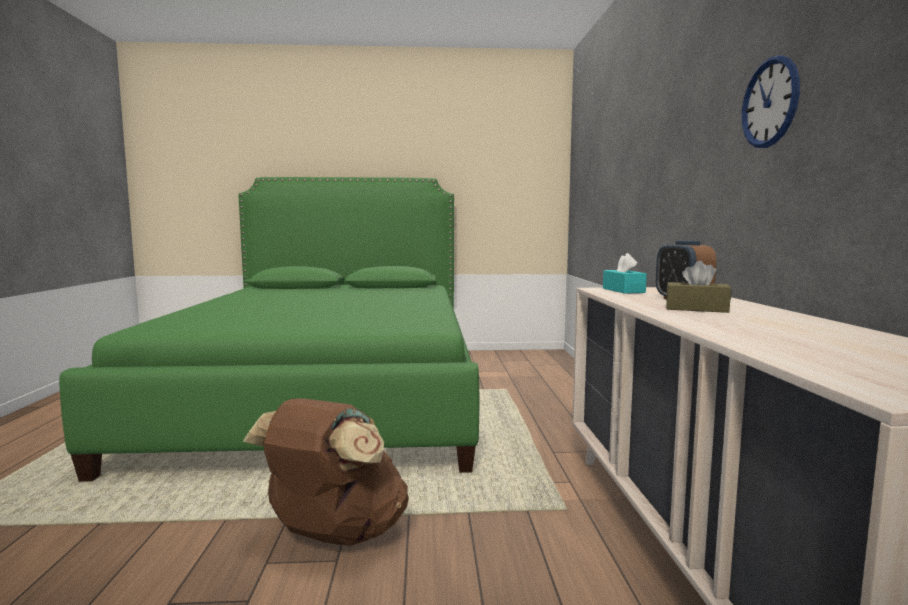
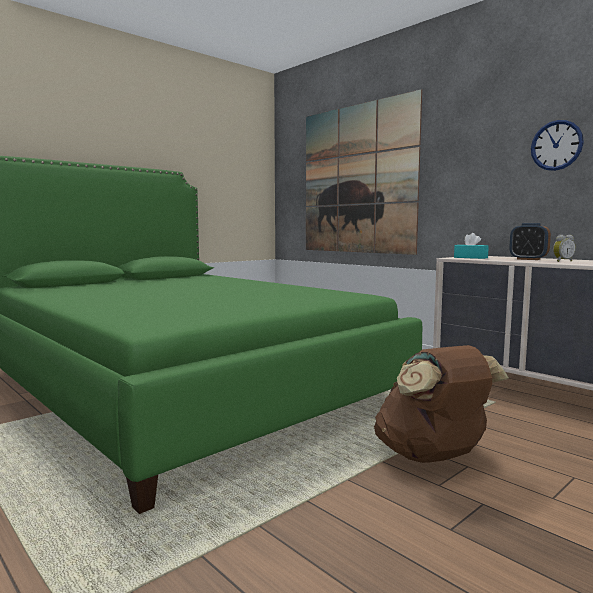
camera: 40 degrees left, 0 degrees up
brown tissue box [666,261,731,313] -> alarm clock [553,235,576,262]
none -> picture [306,89,422,255]

